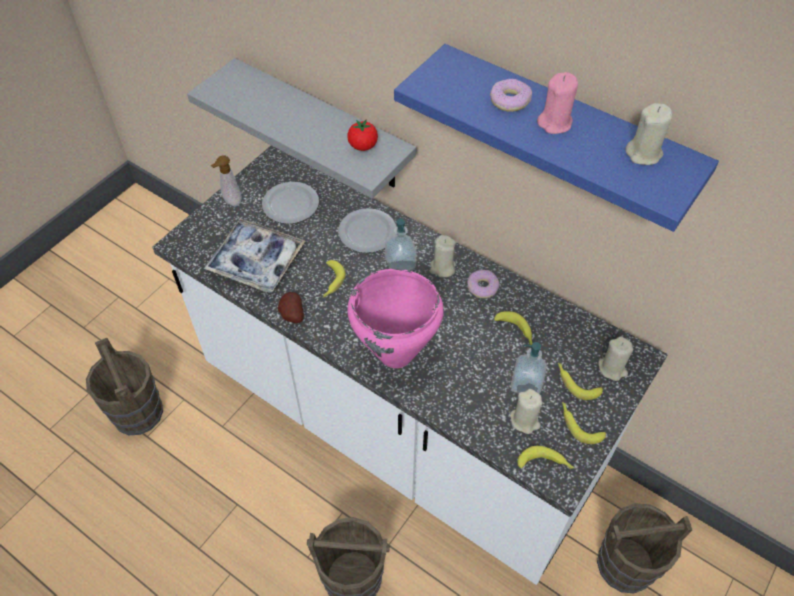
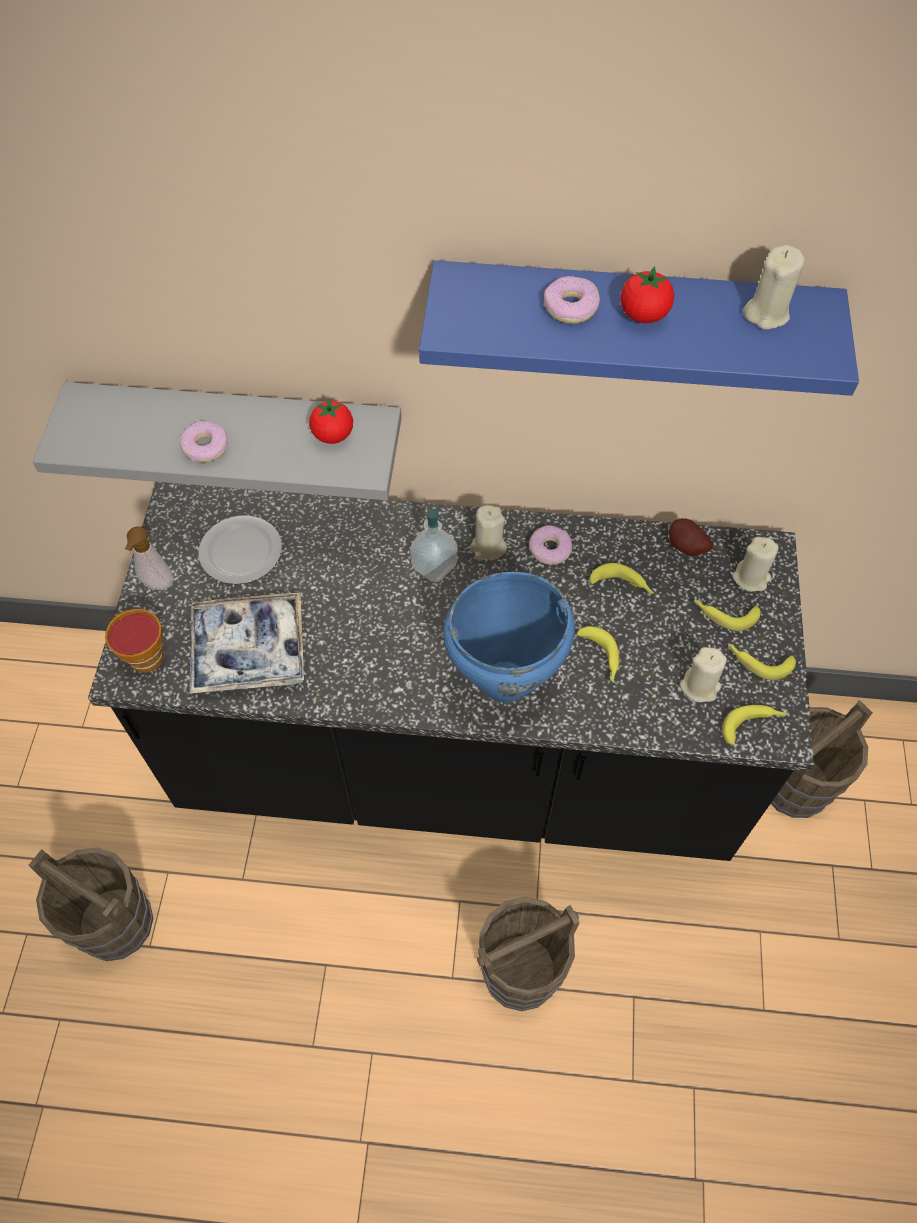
camera: 30 degrees left, 5 degrees up
white counter [152,145,667,585] -> black counter [88,482,814,861]
potato [278,292,304,323] -> potato moved to [669,518,713,556]
banana [323,260,346,297] -> banana moved to [577,626,619,683]
plate [338,208,396,253] -> none
pink cooking pot [348,269,444,368] -> blue cooking pot [443,572,575,703]
soap dispenser [511,342,547,394] -> none
pink candle [537,72,578,134] -> tomato [620,266,674,323]
none -> cup [105,609,164,673]
none -> donut [180,421,228,462]

